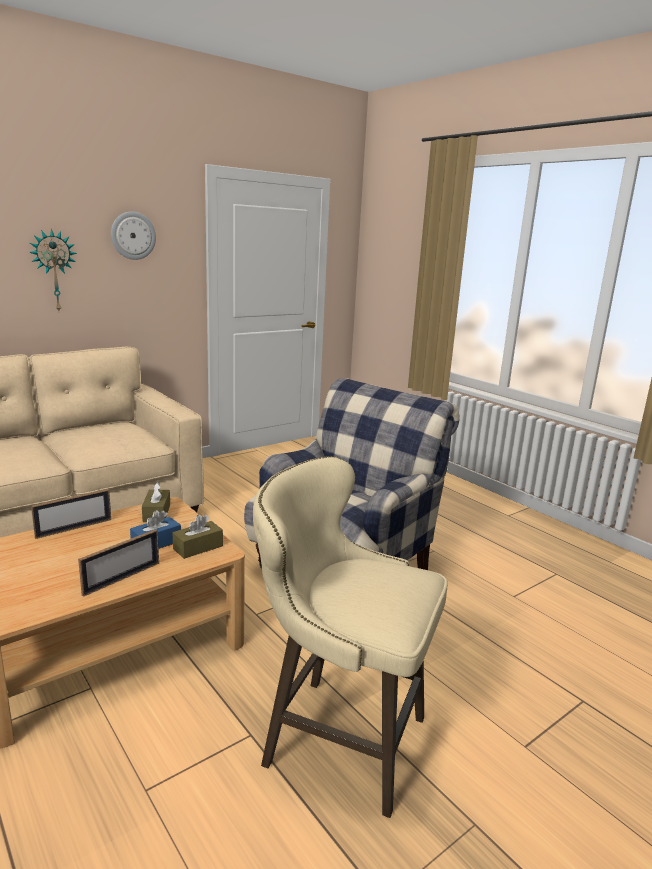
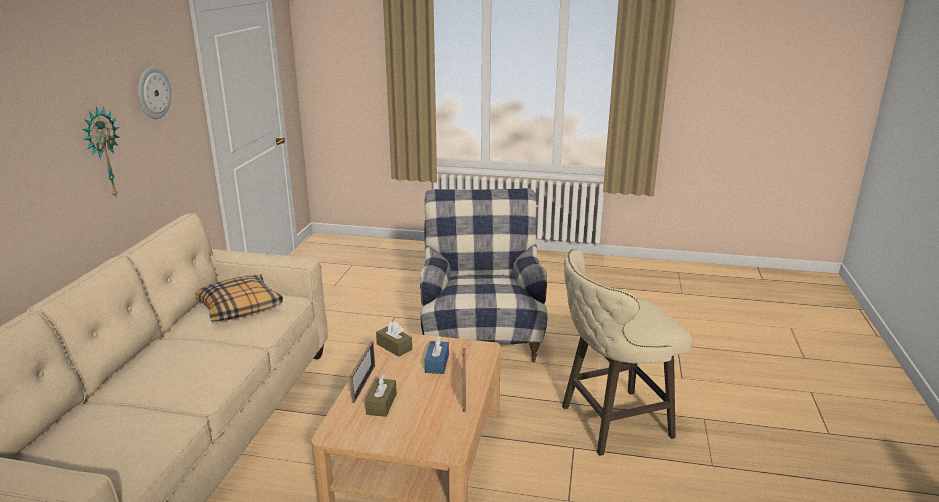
camera: 40 degrees left, 5 degrees up
brown tissue box [173,514,223,559] -> brown tissue box moved to [365,375,397,417]
none -> pillow [195,275,283,322]

